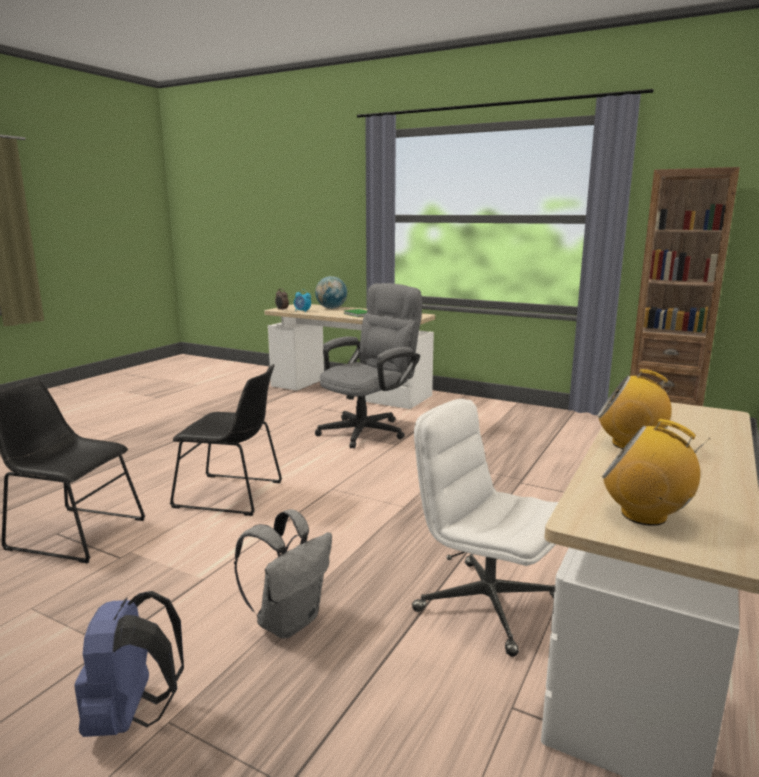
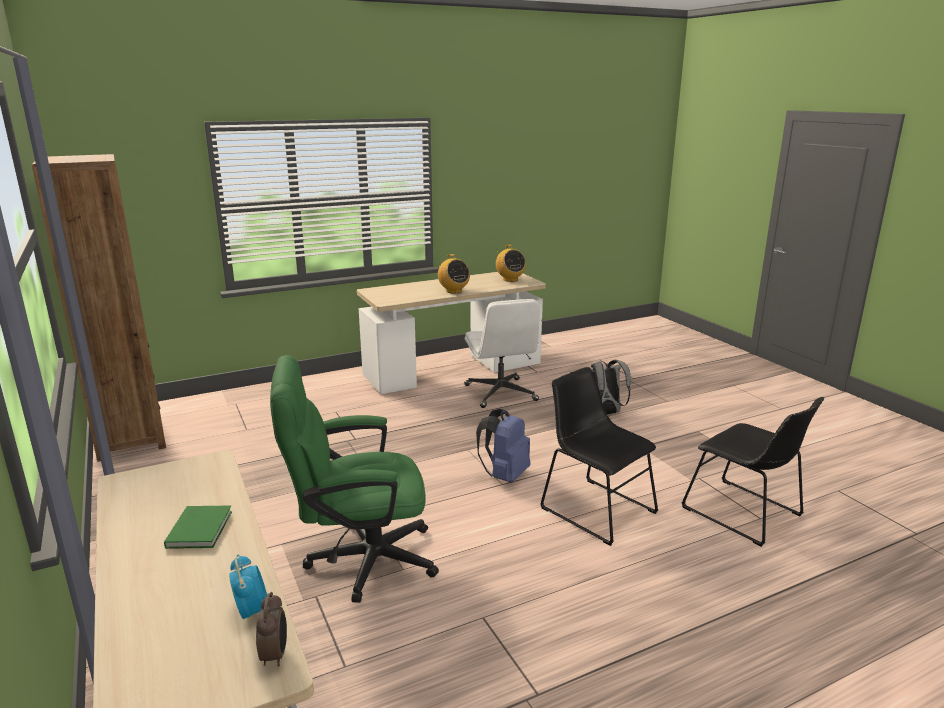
camera: 145 degrees left, 5 degrees up
blue backpack [74,591,184,737] -> blue backpack moved to [476,409,530,483]
globe [315,276,347,309] -> none
grey office chair [315,283,422,449] -> green office chair [270,355,439,603]

